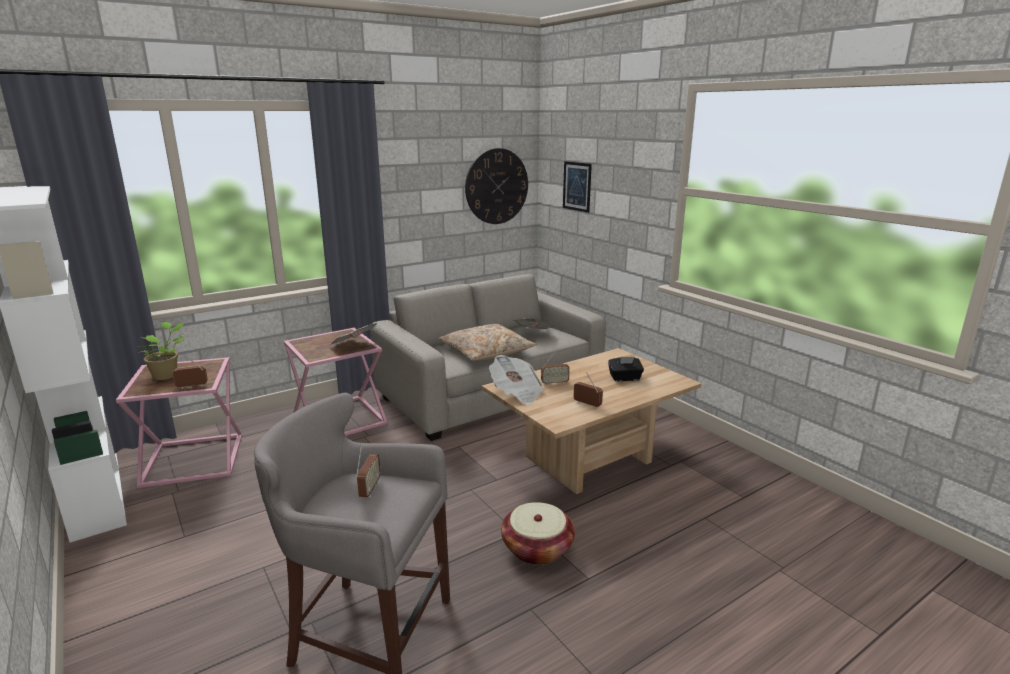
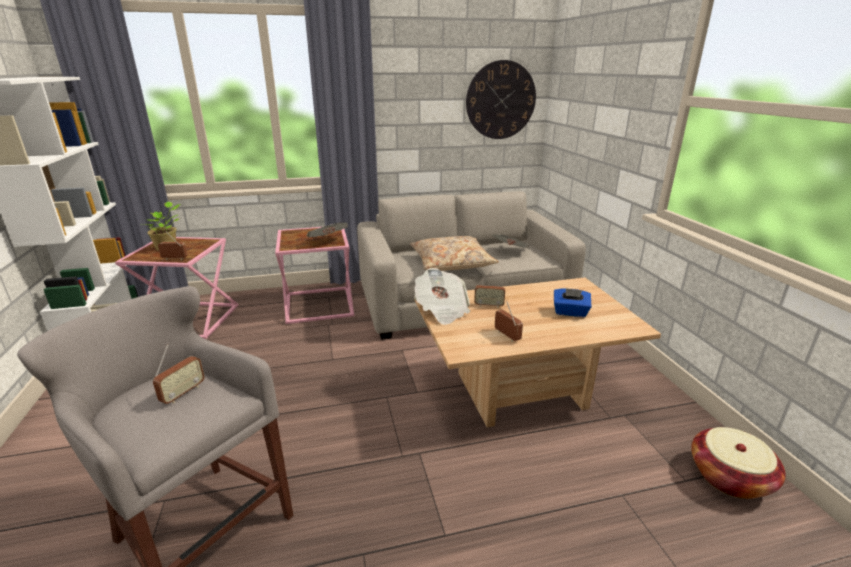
camera: 20 degrees right, 5 degrees up
basket [501,502,575,565] -> basket moved to [691,427,786,499]
picture [563,161,592,213] -> none
black tissue box [608,357,644,381] -> blue tissue box [554,288,592,317]

